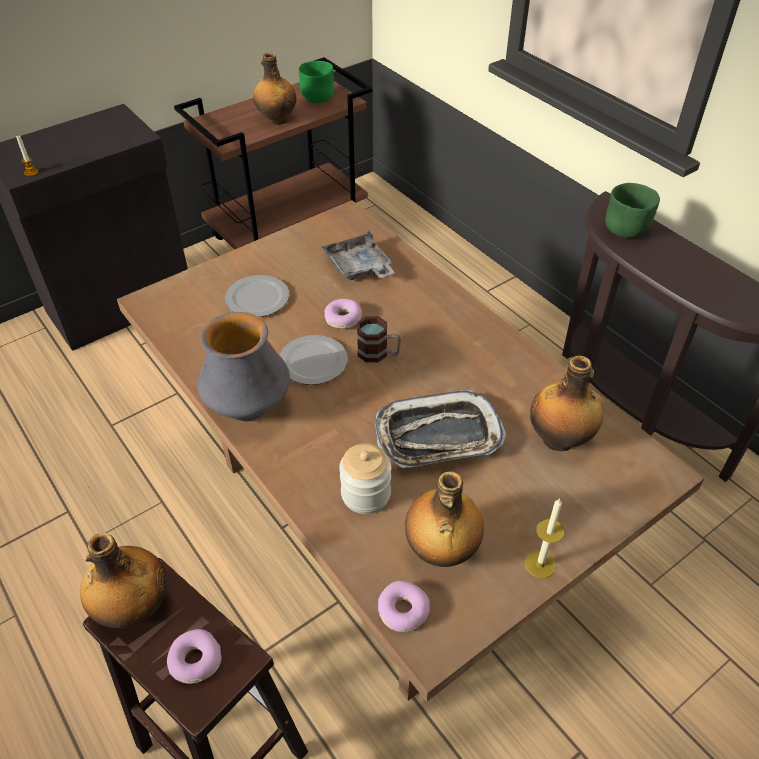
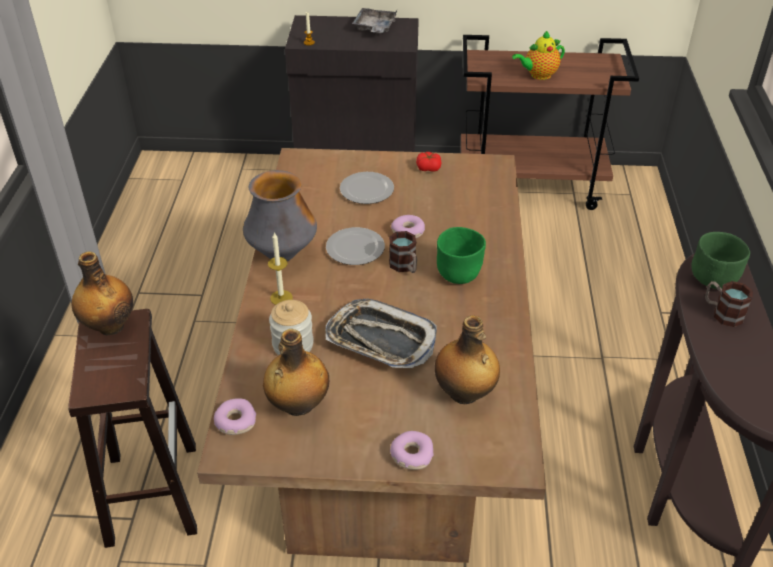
camera: 40 degrees right, 5 degrees down
donut [167,629,222,684] -> donut moved to [390,431,434,470]
bottle [253,52,296,125] -> teapot [512,31,565,80]
green bowl [299,61,334,103] -> green bowl moved to [437,227,486,284]
grey tray [322,230,395,280] -> grey tray moved to [352,8,397,33]
candle [525,498,564,578] -> candle moved to [268,232,293,305]
none -> tomato [416,152,442,171]
none -> mug [705,281,753,327]

